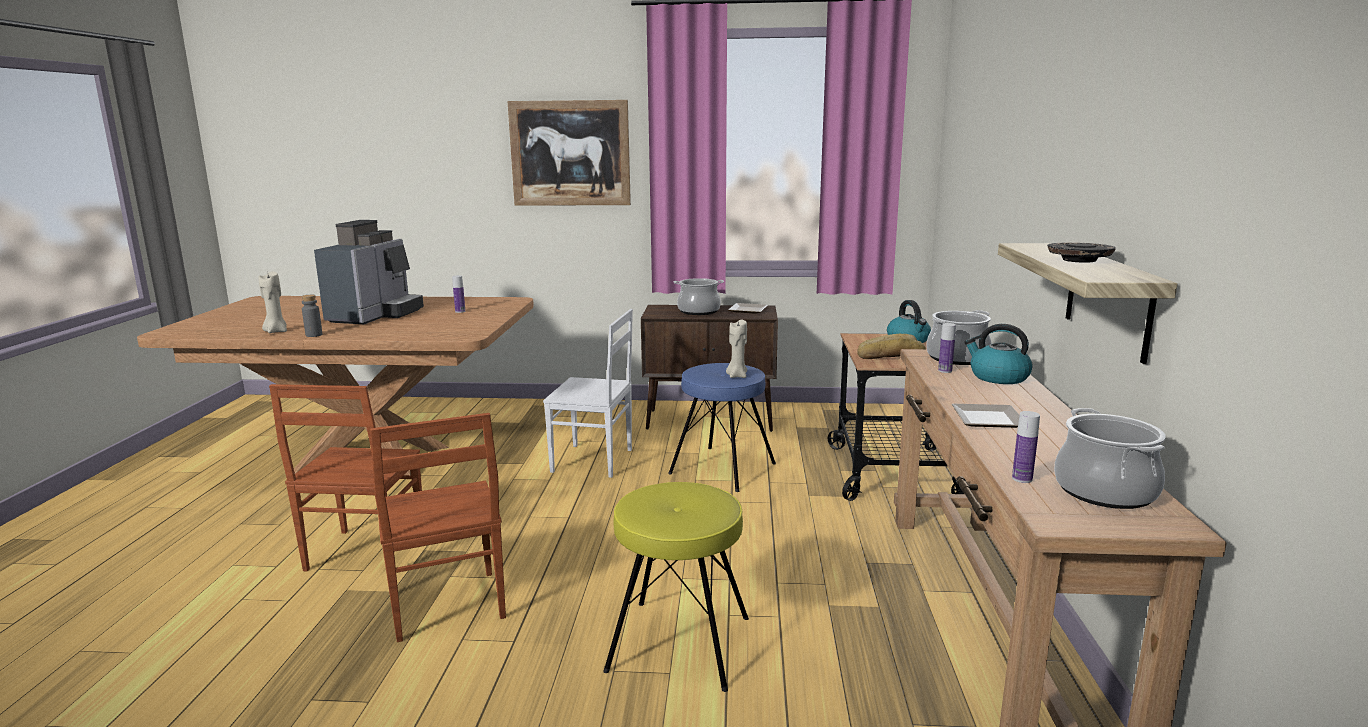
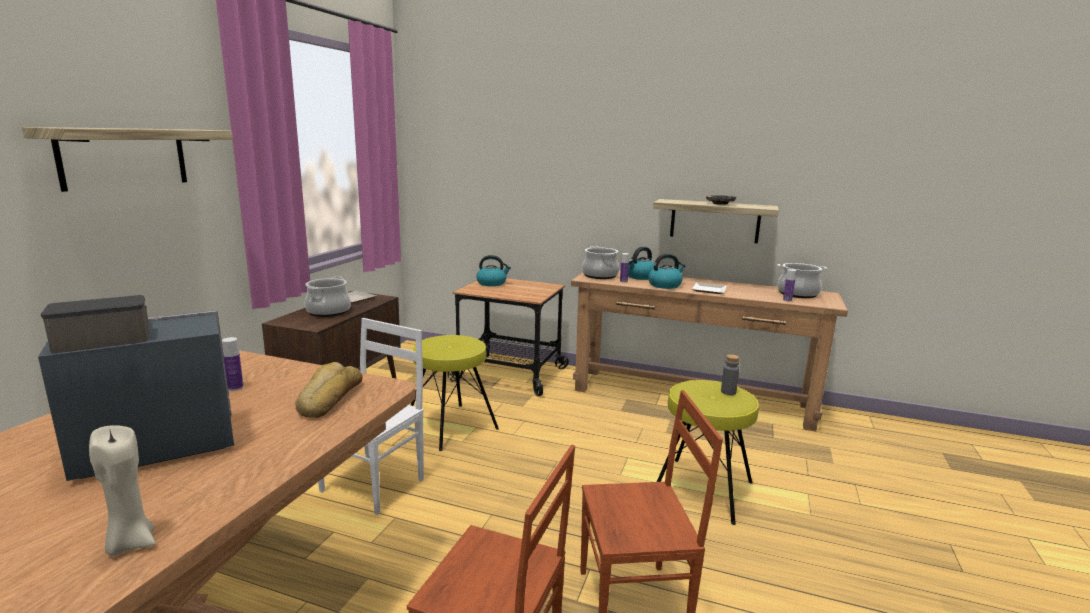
camera: 75 degrees left, 0 degrees up
grey bottle [302,295,322,337] -> grey bottle moved to [721,354,739,395]
coffee machine [314,220,424,324] -> coffee machine turned 60 degrees counterclockwise [38,295,234,481]
picture [507,100,631,206] -> shelf [22,127,233,192]
blue stool [668,363,776,492] -> yellow stool [411,335,499,451]
beige candle [726,320,747,378] -> none
bread [857,334,926,359] -> bread moved to [295,362,362,418]
none -> kettle [648,254,685,289]

